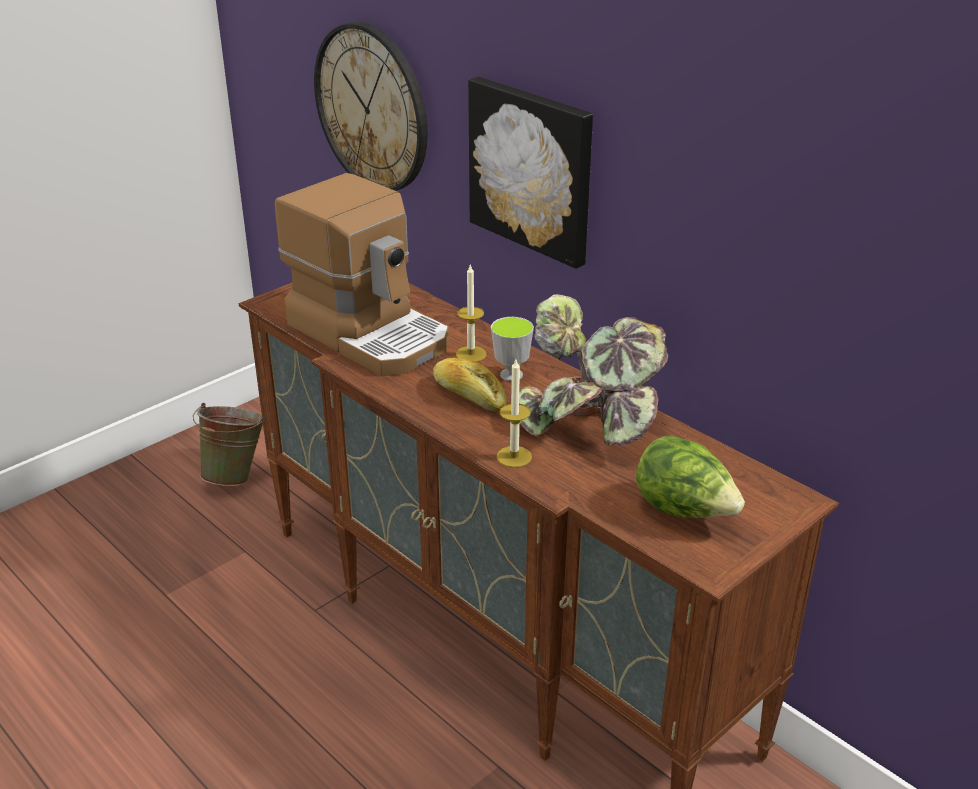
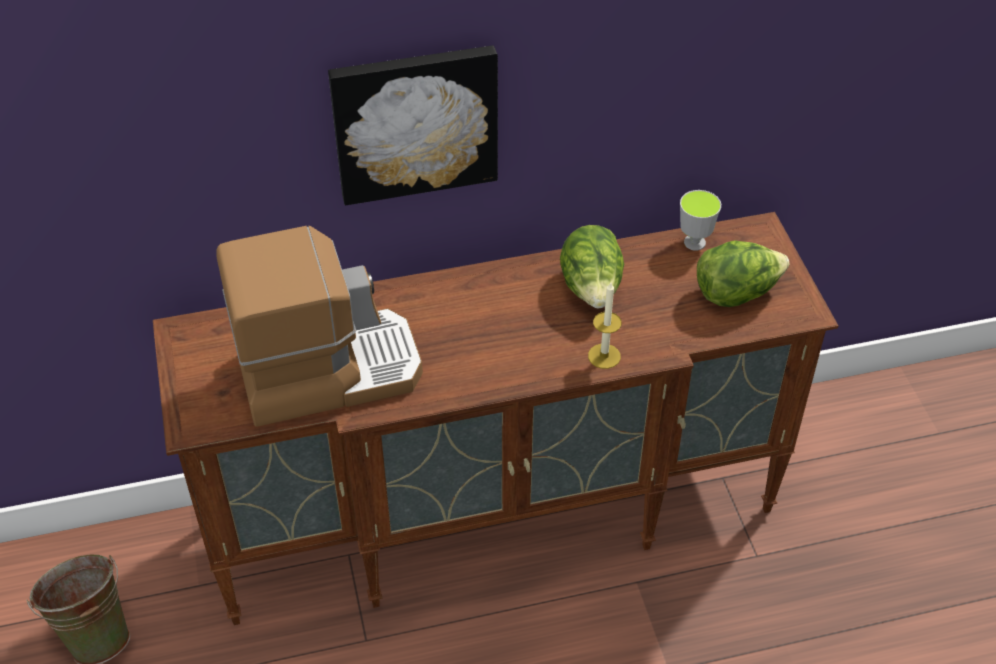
camera: 60 degrees left, 15 degrees up
wall clock [314,22,428,191] -> none
bread [433,358,507,412] -> none
candle [456,265,487,362] -> none
cup [491,317,534,381] -> cup moved to [680,190,721,251]
potted plant [519,294,668,446] -> lettuce [560,225,624,308]

